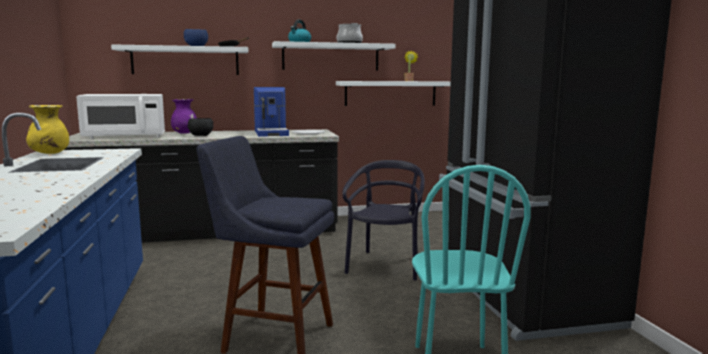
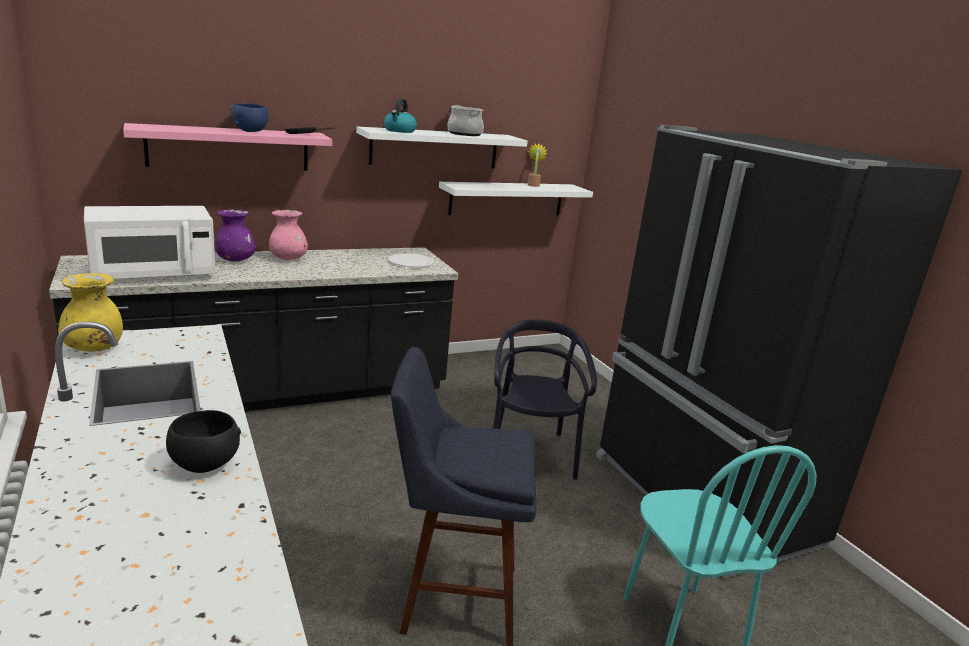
camera: 15 degrees left, 10 degrees up
white shelf [111,44,248,75] -> pink shelf [123,123,332,171]
black bowl [188,118,214,136] -> black bowl moved to [166,410,241,473]
coffee machine [254,87,289,137] -> none
none -> pink vase [269,210,308,260]

